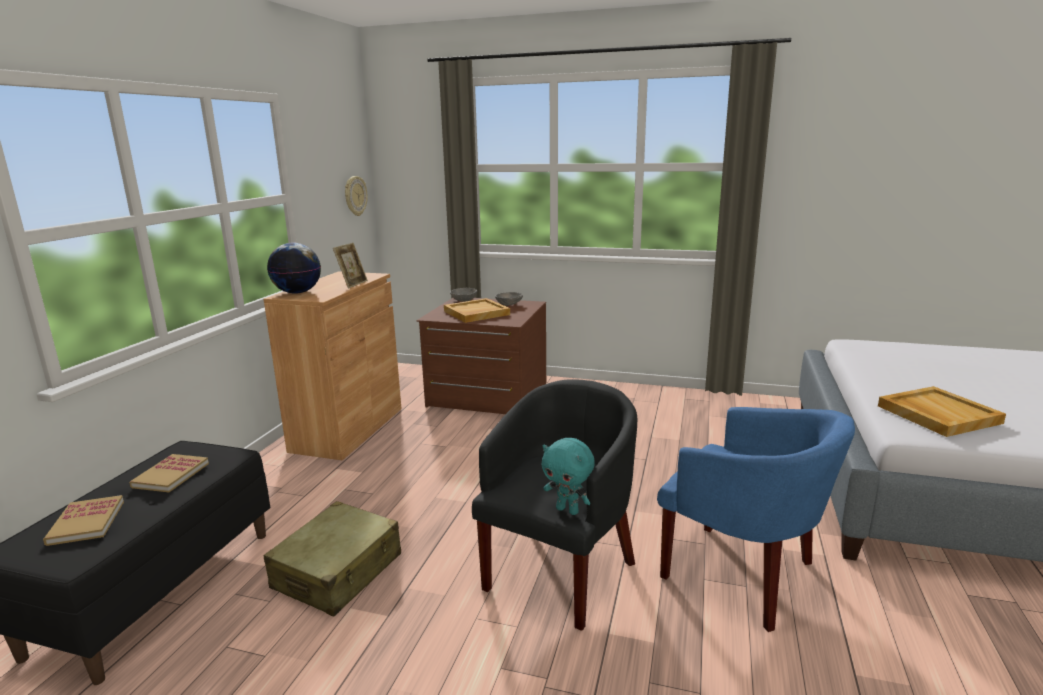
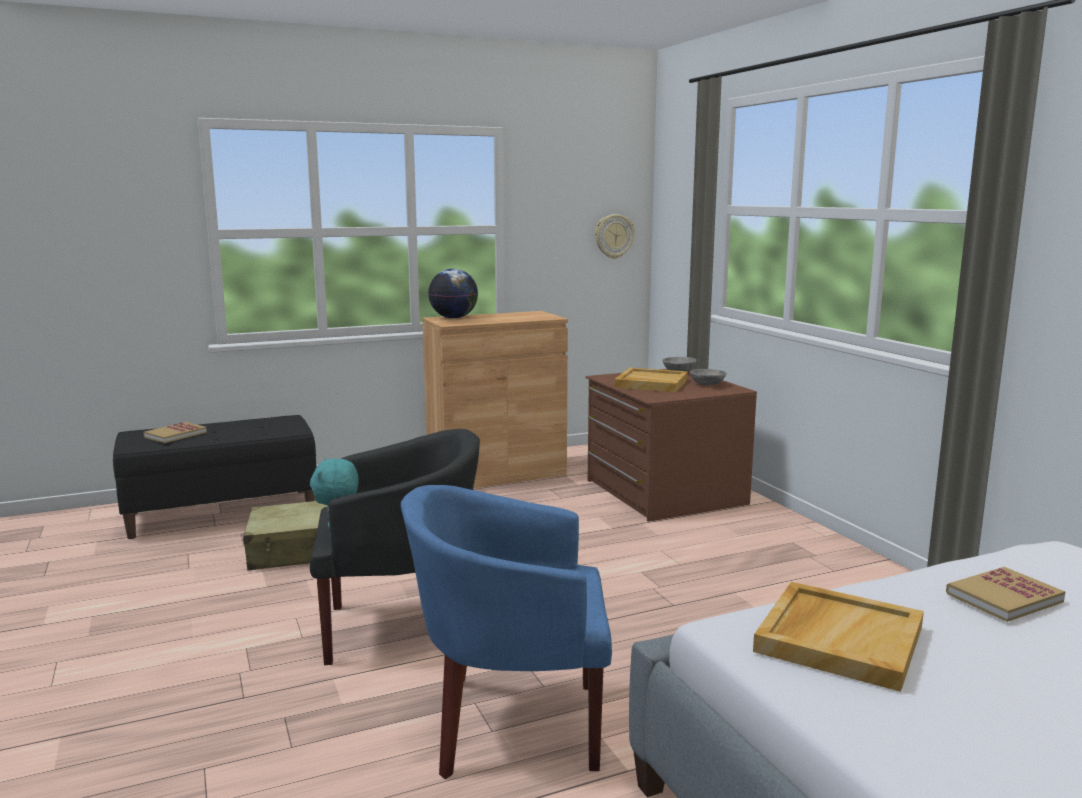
camera: 50 degrees right, 5 degrees down
book [129,454,209,492] -> book moved to [946,567,1065,622]
picture frame [333,243,368,289] -> none
blue armchair [657,407,855,632] -> blue armchair turned 90 degrees clockwise [401,485,612,779]

